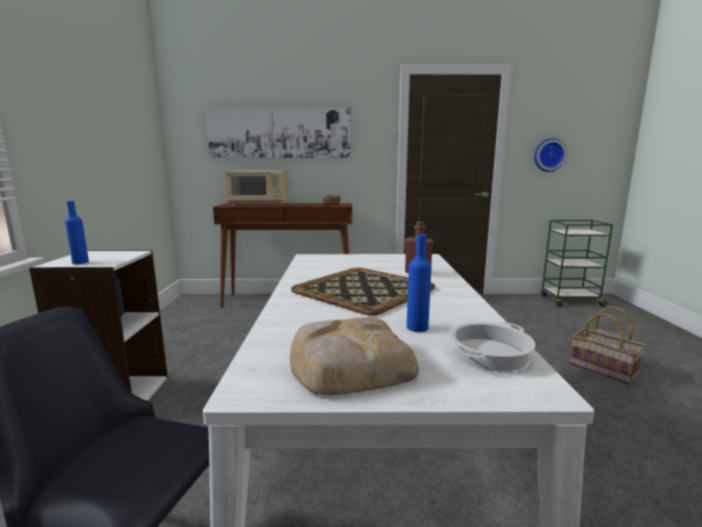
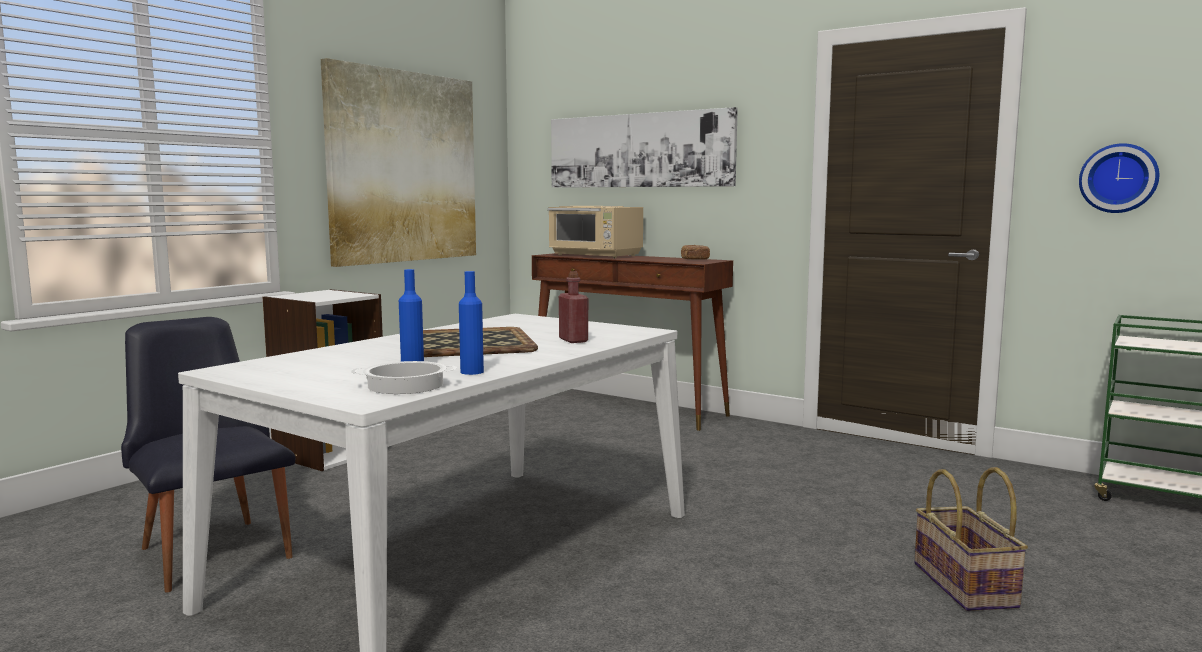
camera: 35 degrees right, 5 degrees down
blue bottle [65,201,89,264] -> blue bottle moved to [459,271,484,375]
bread [290,317,419,395] -> none
none -> picture [321,58,476,267]

